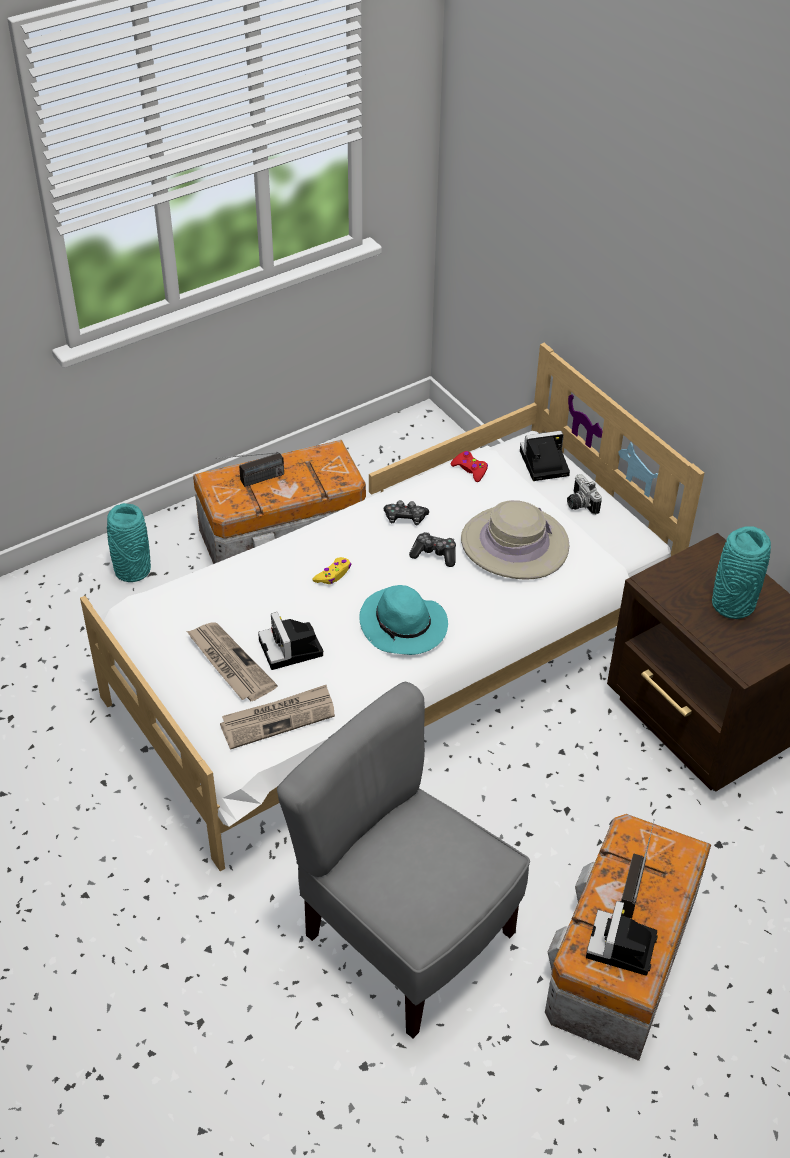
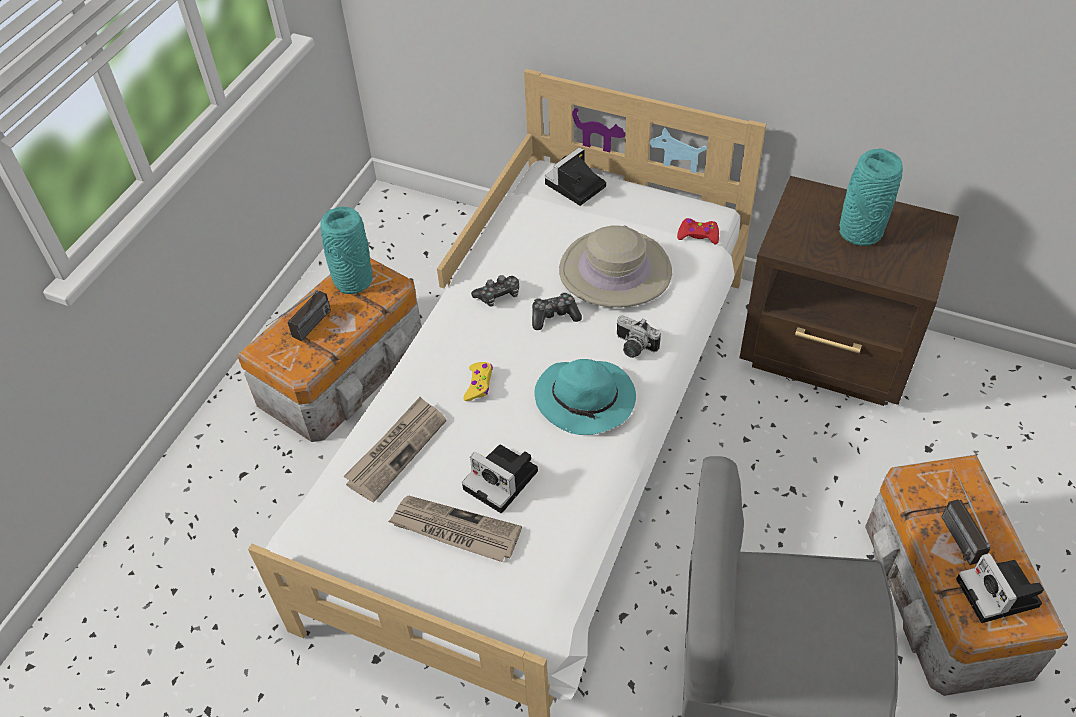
camera: 30 degrees left, 5 degrees up
turquoise vase [107,503,151,582] -> turquoise vase moved to [320,206,373,294]
newspaper [220,685,335,750] -> newspaper moved to [344,397,446,502]
red game controller [451,451,488,482] -> red game controller moved to [677,218,719,244]
camera [567,474,602,515] -> camera moved to [617,315,661,358]

